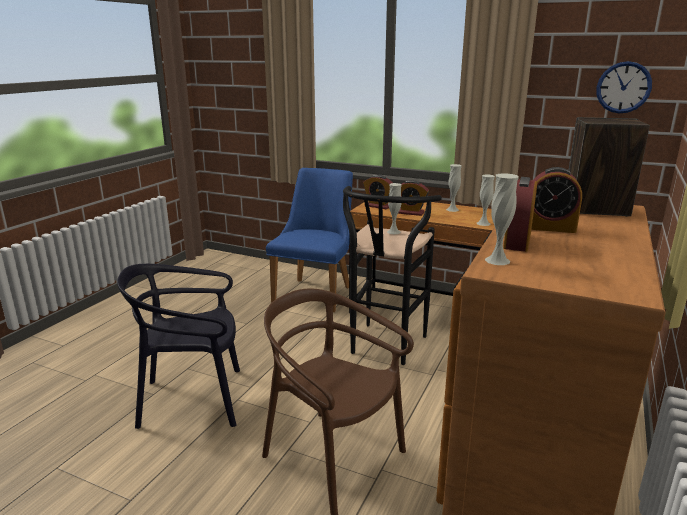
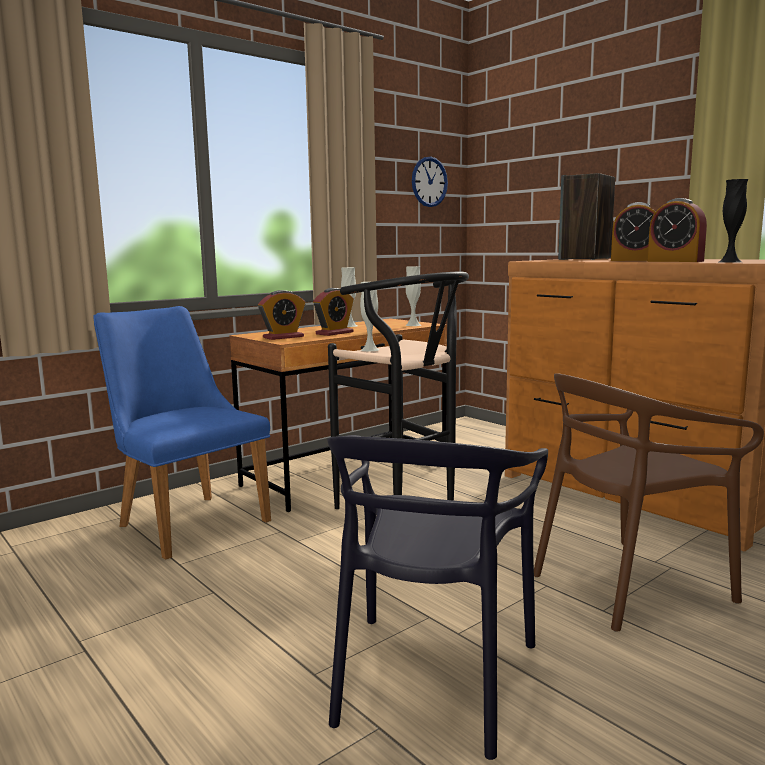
camera: 65 degrees left, 10 degrees down
white vase [485,173,519,265] -> black vase [719,179,748,263]
alarm clock [531,167,582,233] -> alarm clock turned 75 degrees clockwise [611,202,656,261]

